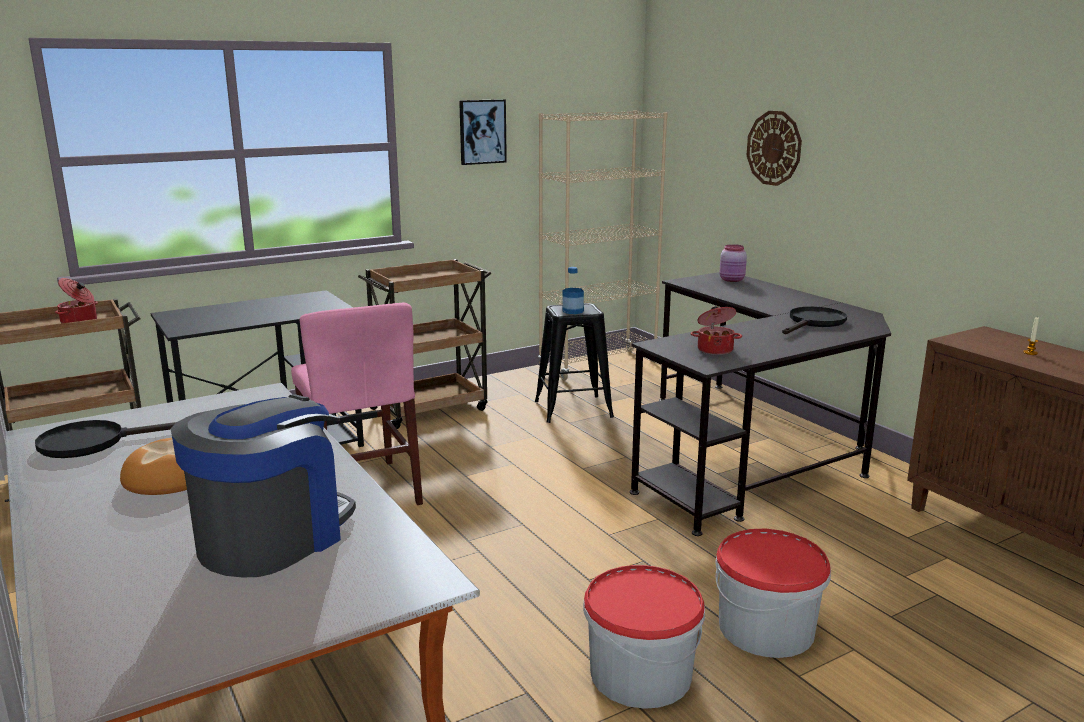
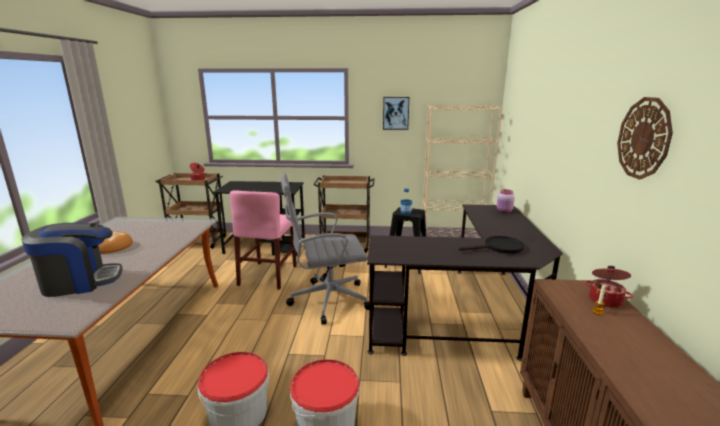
camera: 35 degrees right, 0 degrees up
black frying pan [35,420,176,458] -> none
cooking pot [691,306,742,355] -> cooking pot moved to [584,266,633,308]
wall clock [747,111,802,186] -> wall clock moved to [617,97,673,180]
none -> grey office chair [281,174,370,325]

